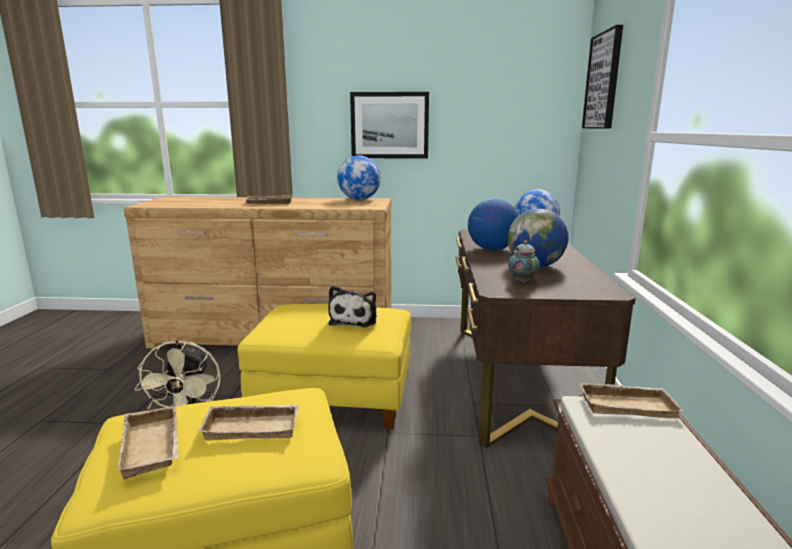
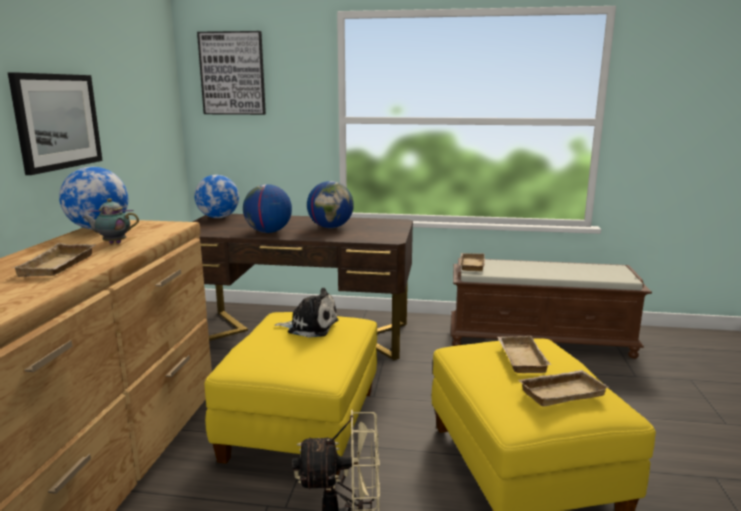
camera: 85 degrees left, 0 degrees up
teapot [508,241,540,284] -> teapot moved to [83,198,139,244]

